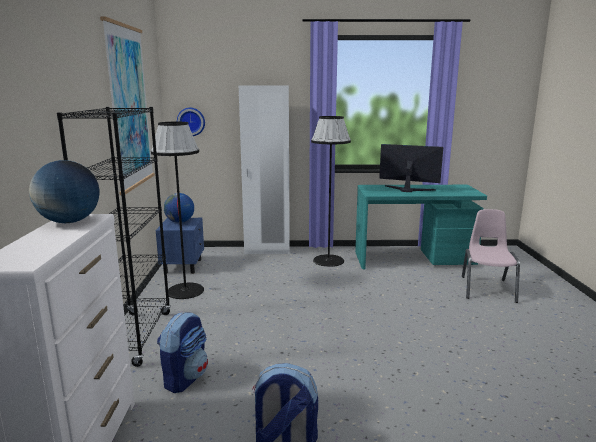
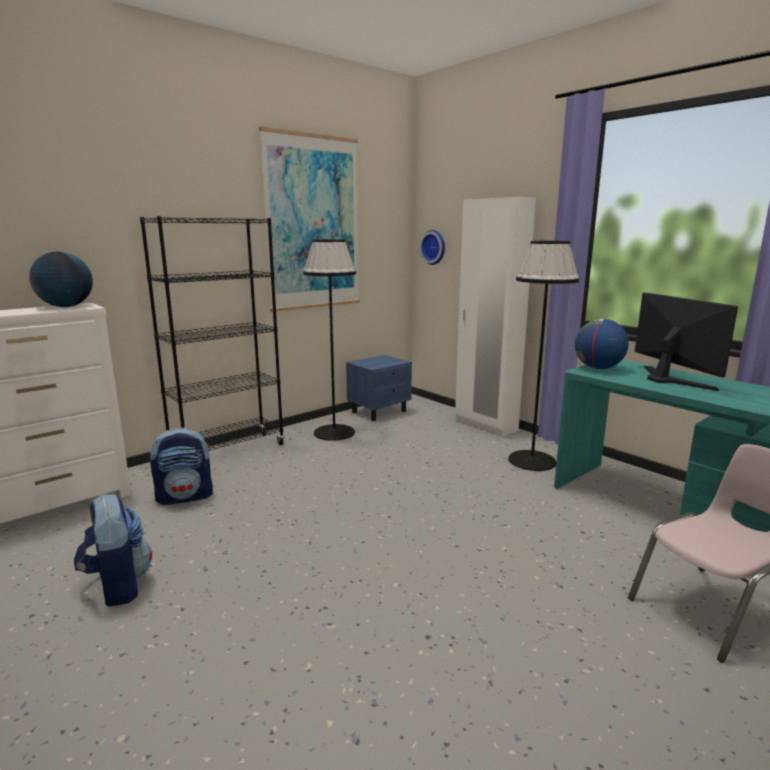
camera: 50 degrees right, 0 degrees up
globe [164,193,194,223] -> globe moved to [575,319,629,369]

